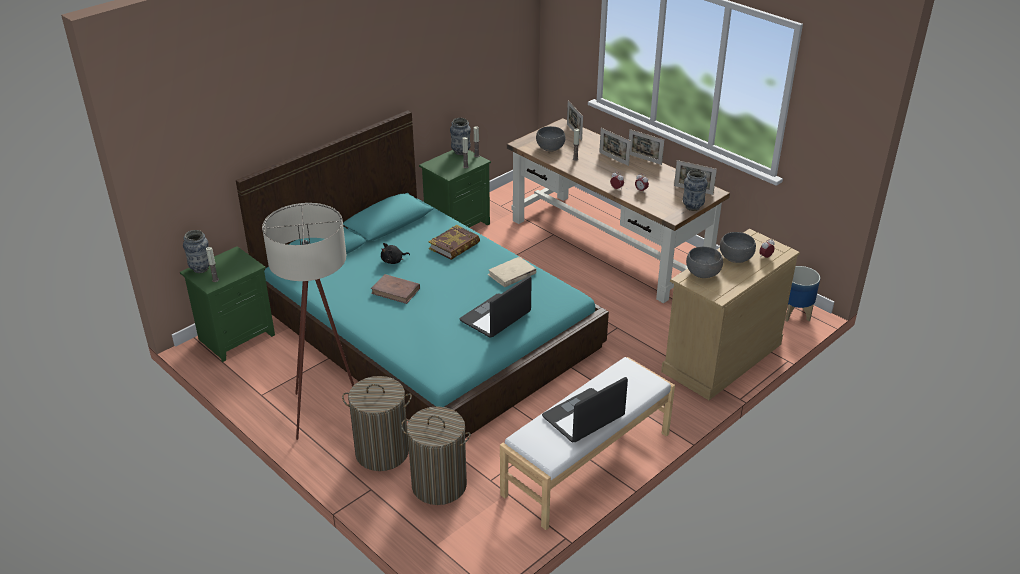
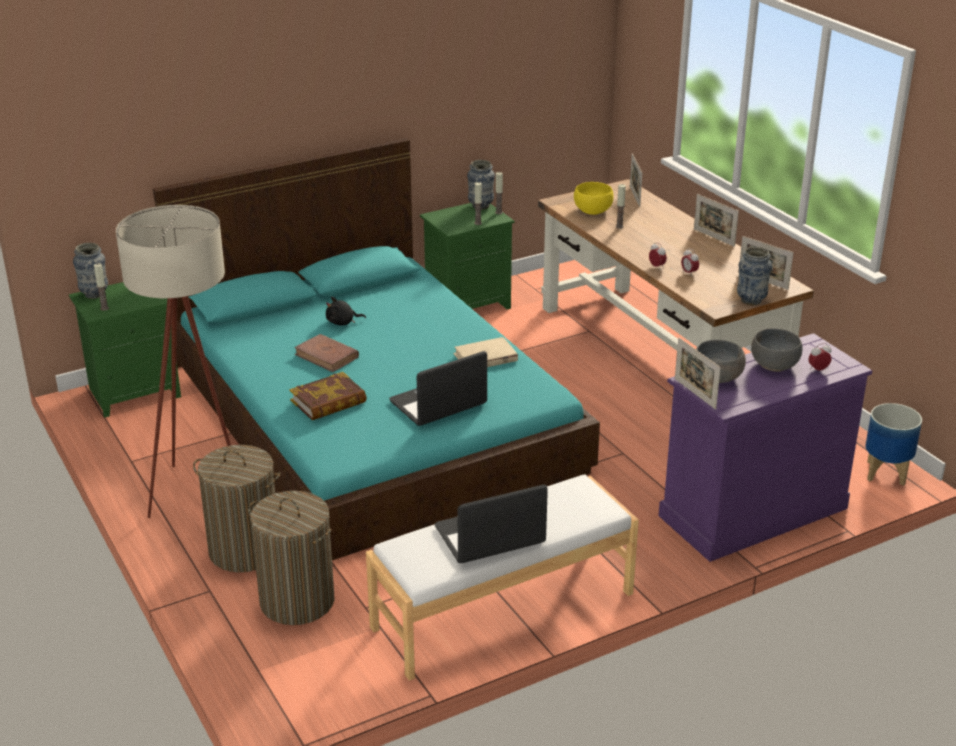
camera: 15 degrees right, 5 degrees down
book [428,225,480,260] -> book moved to [289,372,367,420]
grey bowl [536,126,565,151] -> yellow bowl [574,182,614,215]
picture frame [599,128,631,166] -> picture frame moved to [675,338,721,410]
beige dresser [661,229,800,400] -> purple dresser [659,333,872,562]

